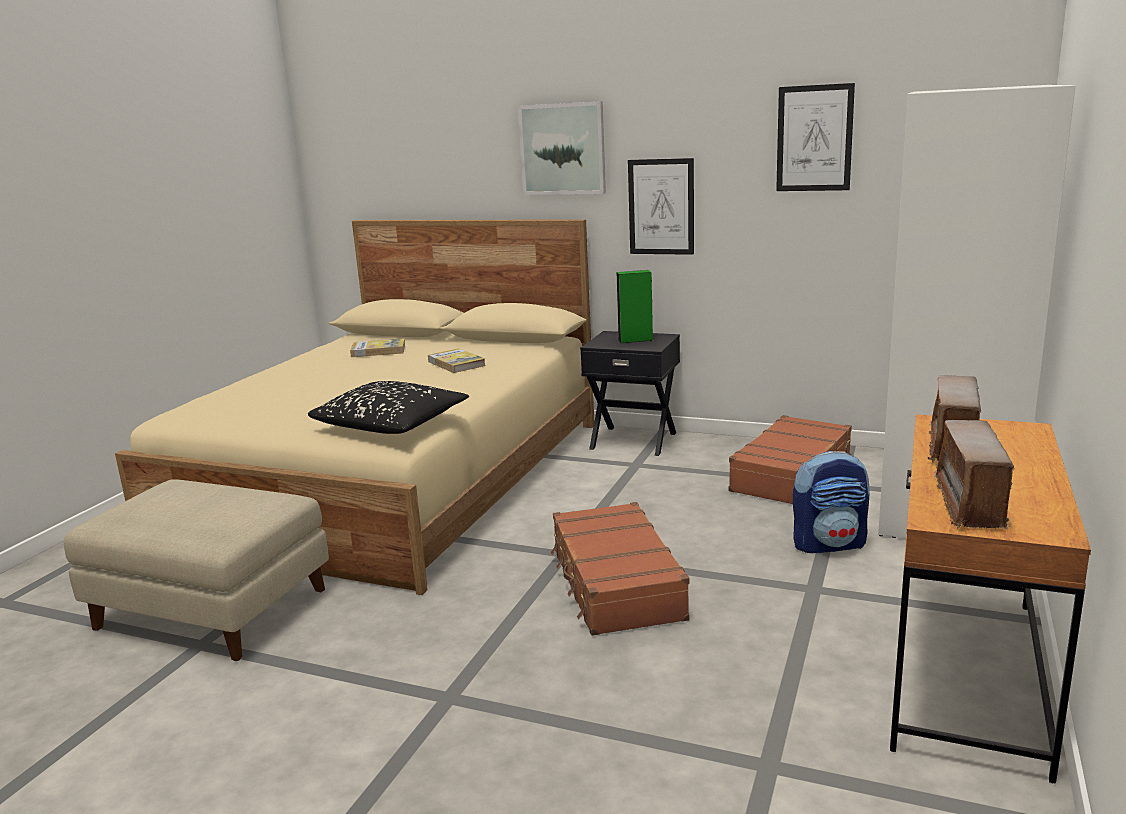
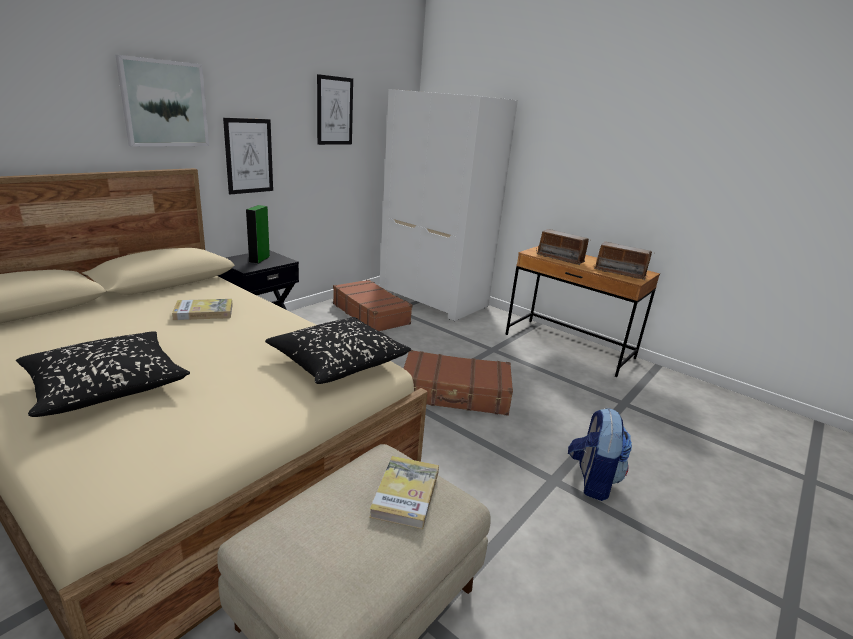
camera: 75 degrees left, 5 degrees up
book [350,338,405,357] -> book moved to [369,456,439,529]
backpack [793,451,870,553] -> backpack moved to [568,407,632,501]
none -> black pillow [16,332,190,417]

